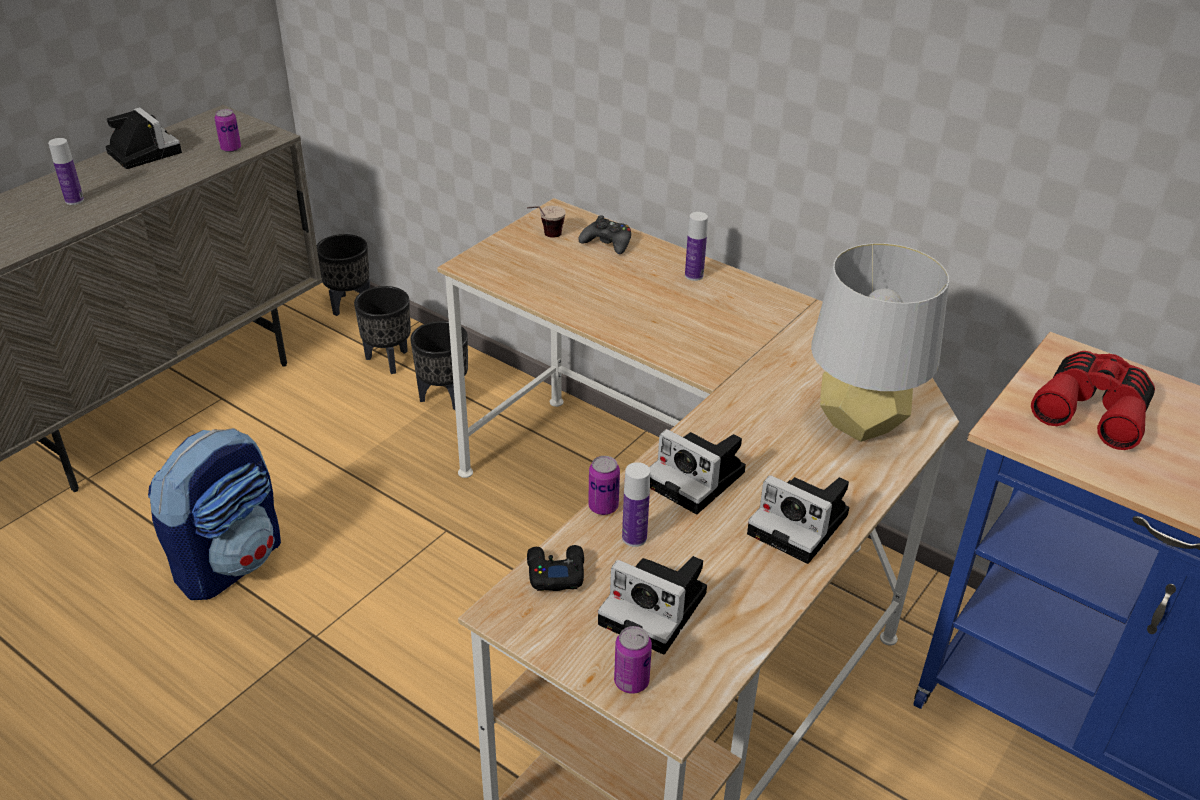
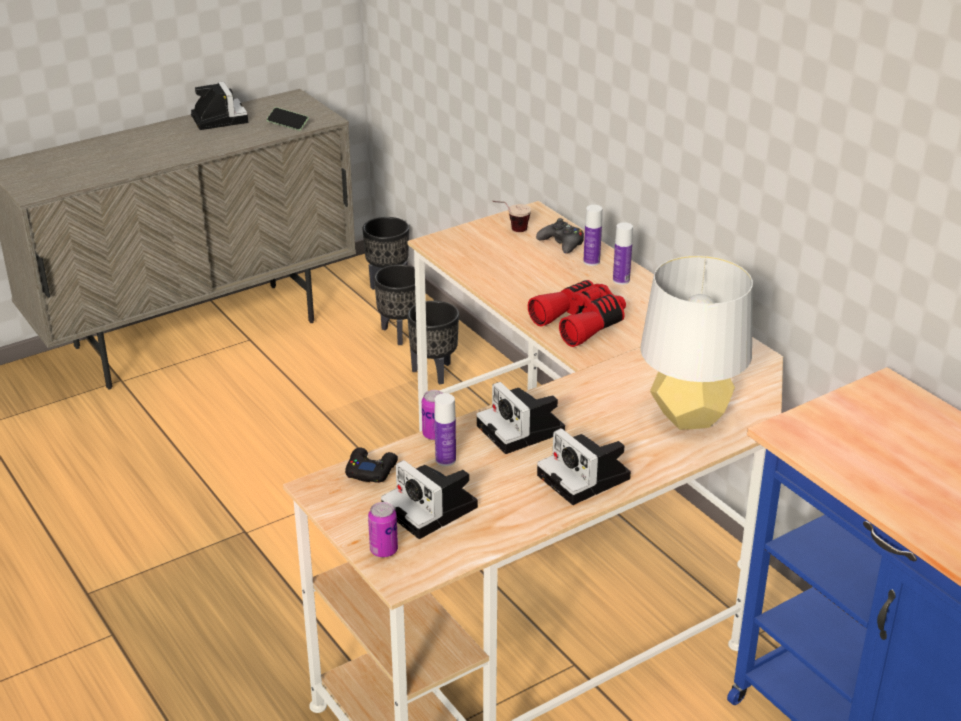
camera: 20 degrees right, 5 degrees down
bottle [48,138,84,205] -> bottle moved to [583,205,602,266]
backpack [148,428,281,600] -> none
can [214,109,241,152] -> phone [267,107,309,131]
red binoculars [1031,351,1155,450] -> red binoculars moved to [528,280,626,347]

